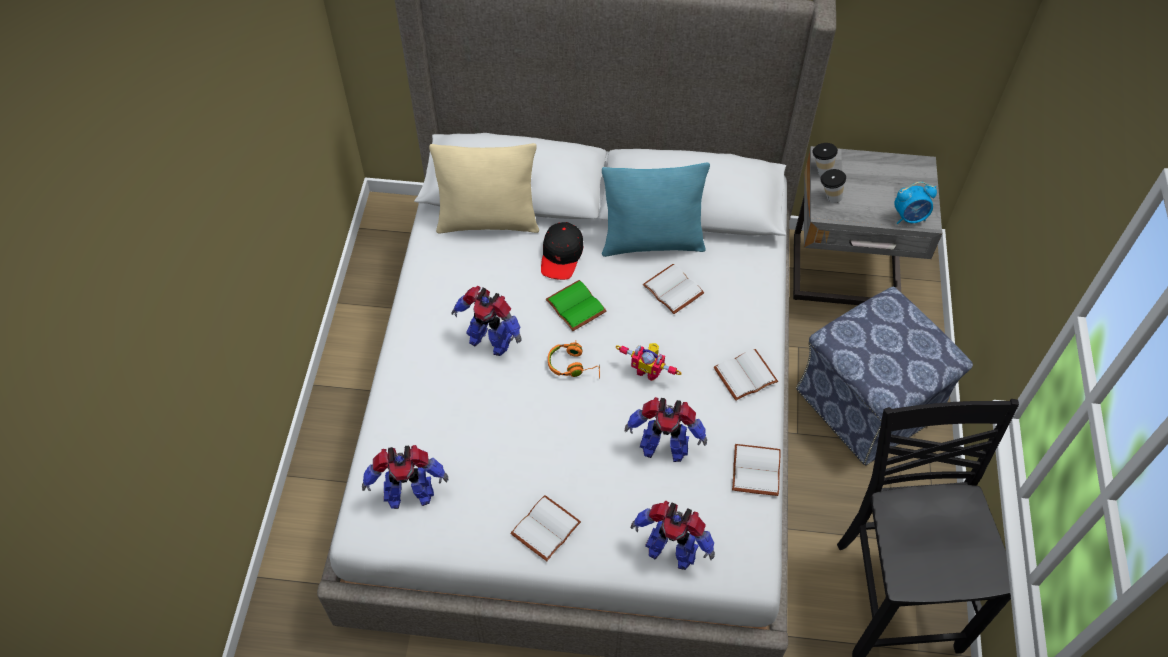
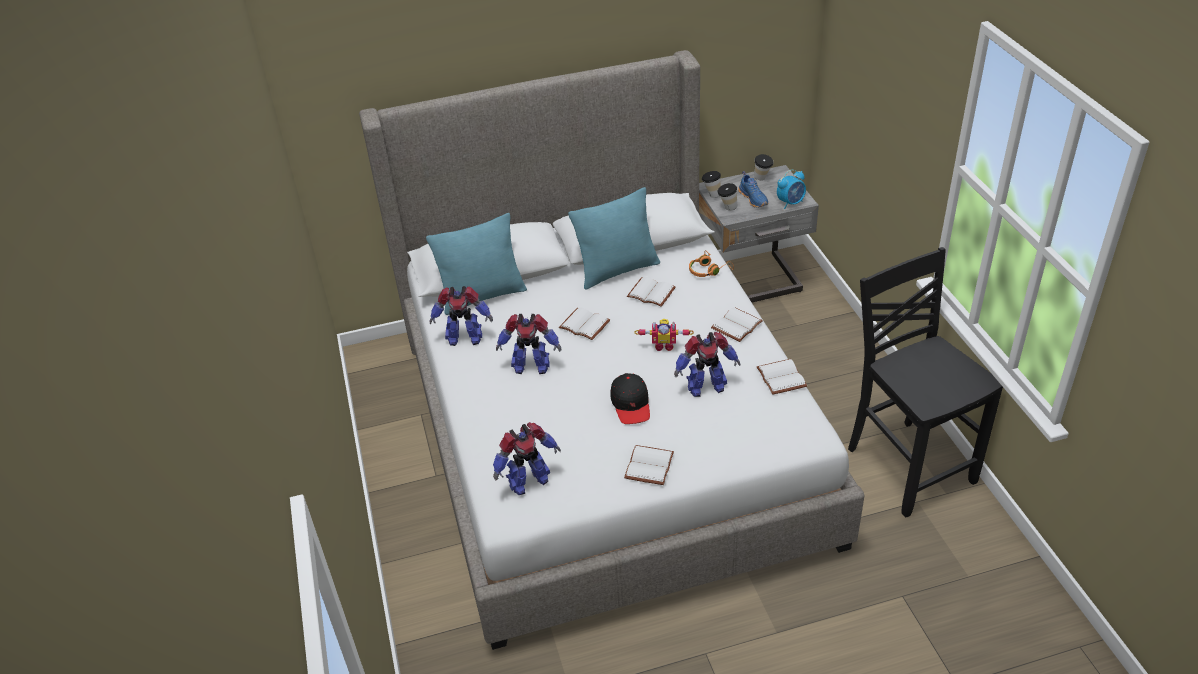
camera: 20 degrees left, 15 degrees down
beige pillow [429,143,539,234] -> turquoise pillow [426,213,527,315]
black cap [541,222,583,280] -> black cap moved to [611,373,650,424]
green book [545,280,607,331] -> white book [559,307,610,340]
orange headphones [548,340,600,379] -> orange headphones moved to [689,250,734,277]
toy robot [630,501,715,570] -> toy robot moved to [430,286,493,346]
ottoman [796,287,973,466] -> none
none -> blue shoe [738,171,768,208]
none -> cup [754,154,773,180]

